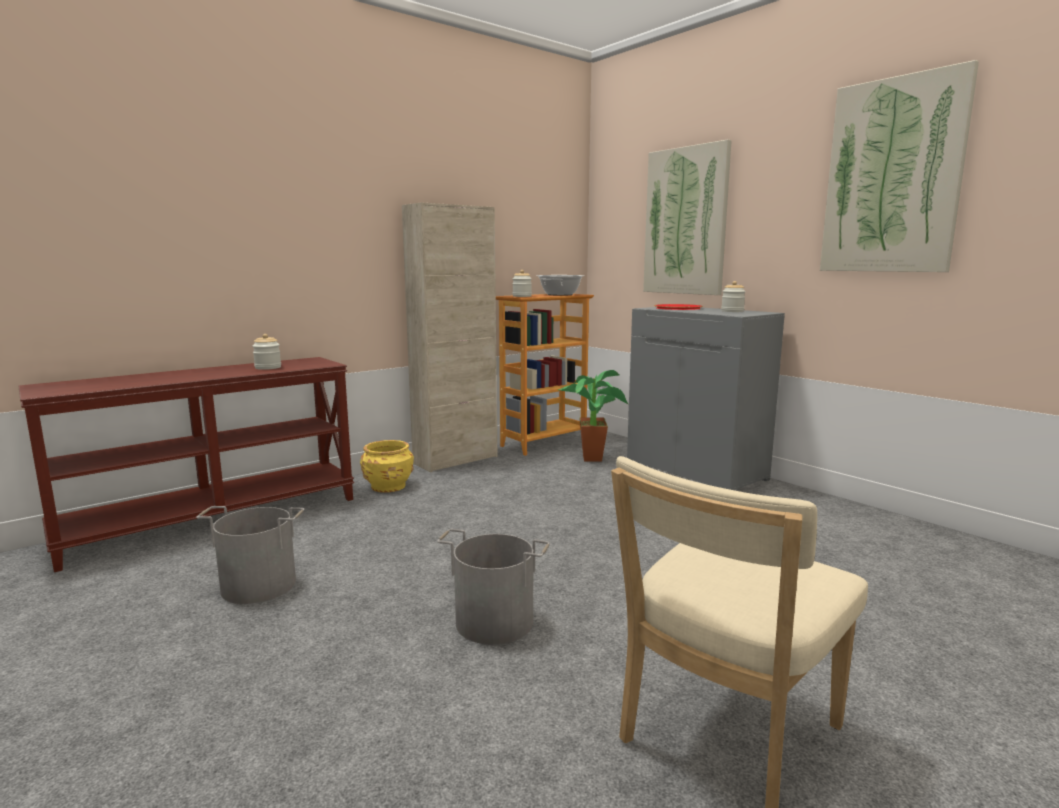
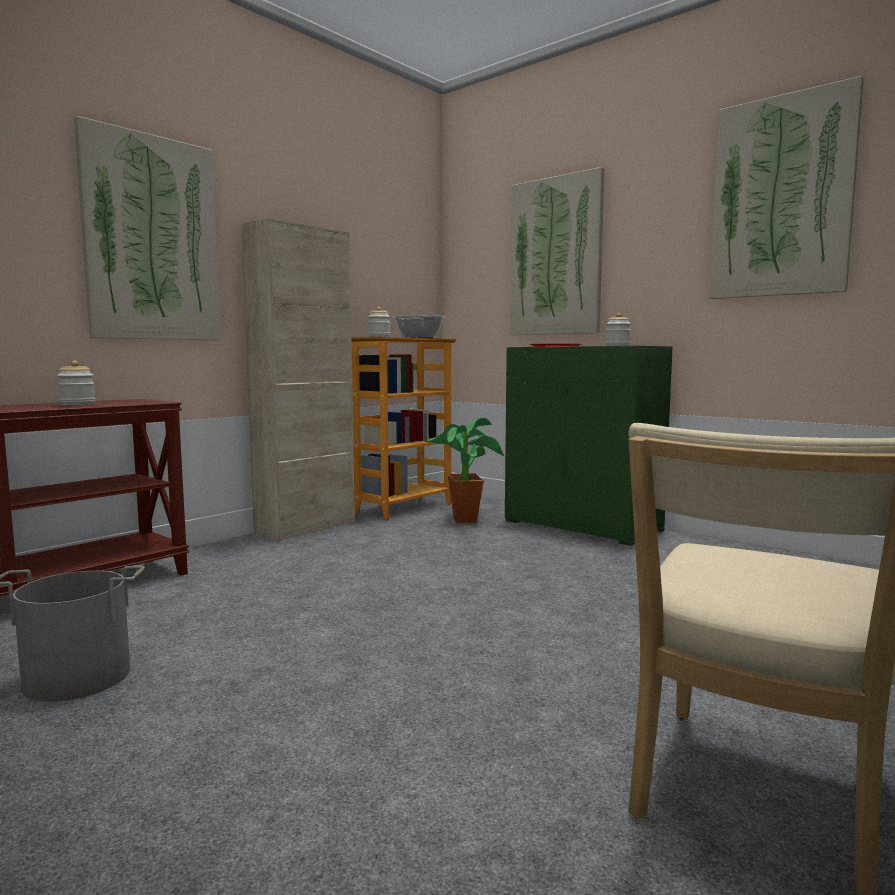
camera: 10 degrees left, 5 degrees down
yellow planter [360,440,414,493] -> none
grey bucket [437,529,550,645] -> none
grey cabinet [627,307,785,491] -> green cabinet [505,346,673,546]
none -> picture [74,116,221,340]

